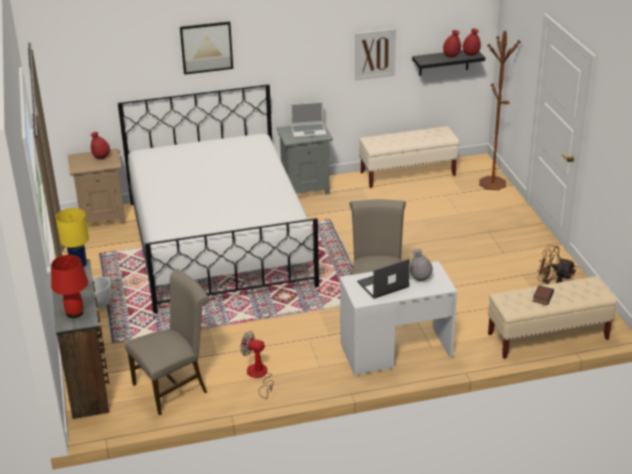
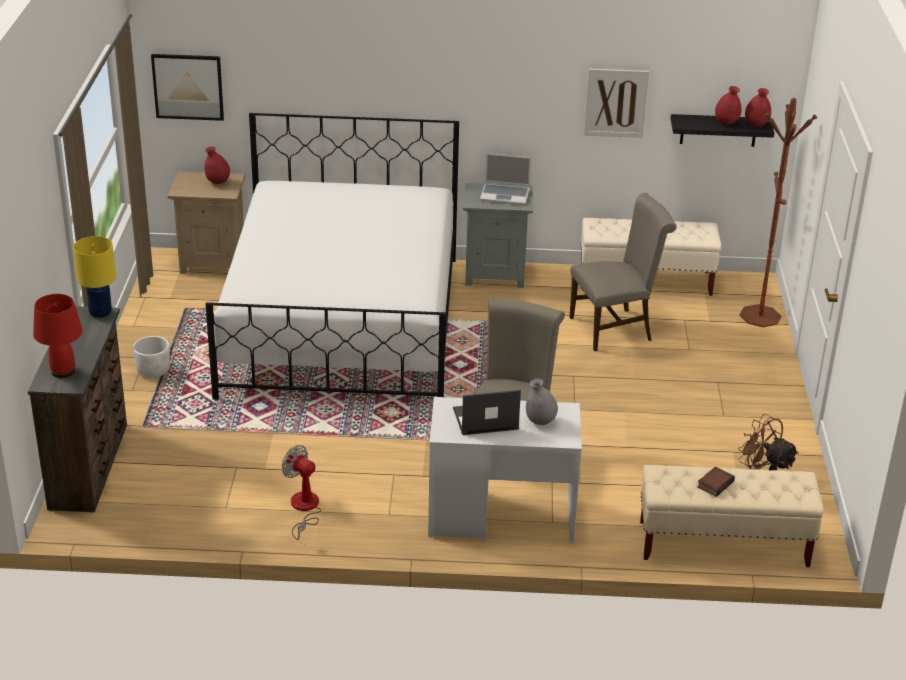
camera: 15 degrees right, 0 degrees up
beige chair [125,269,210,415] -> beige chair moved to [569,193,677,351]
picture [180,21,233,75] -> picture moved to [151,54,224,121]

